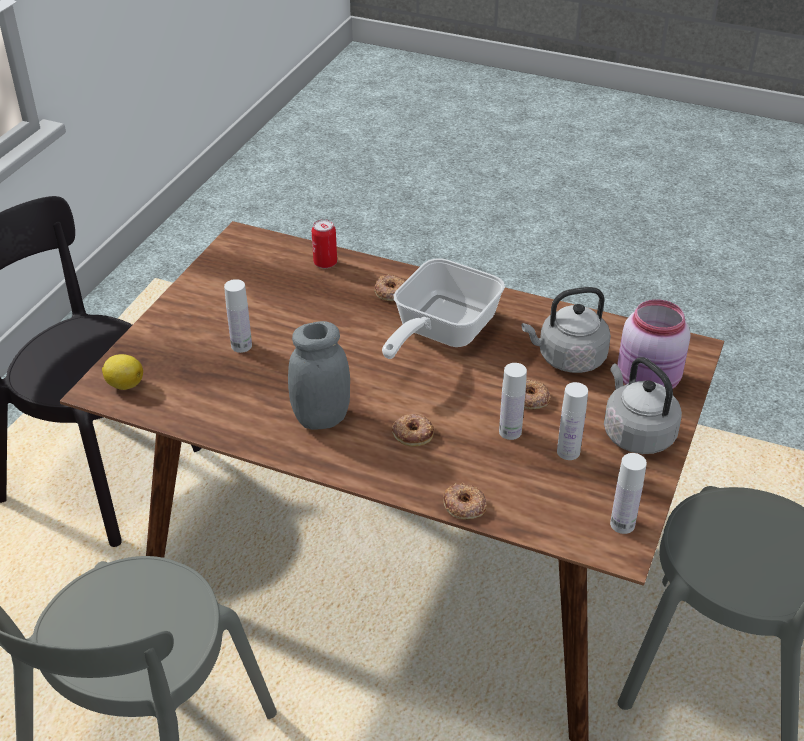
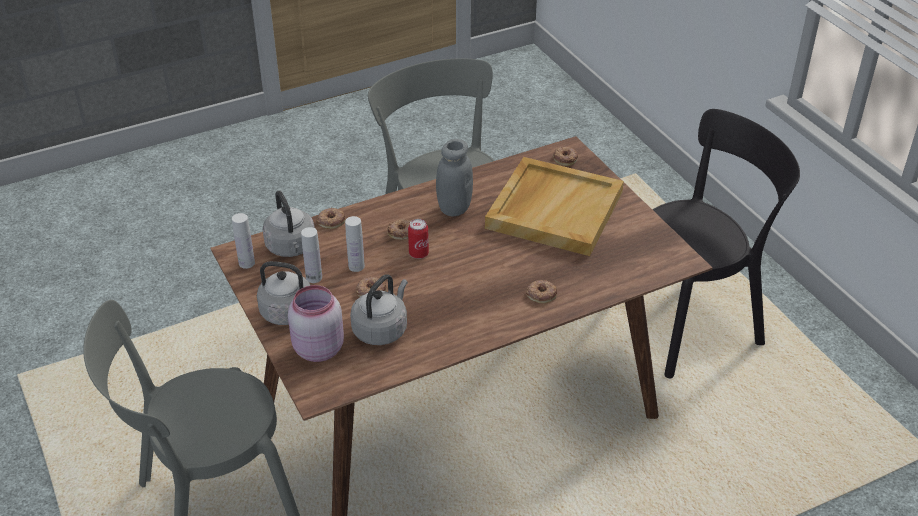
camera: 130 degrees right, 0 degrees up
lemon [102,354,143,390] -> donut [553,147,578,166]
white bottle [224,279,252,353] -> beige tray [485,157,624,256]
can [312,219,337,268] -> can moved to [408,219,429,259]
frying pan [382,258,505,359] -> none
none -> grey kettle [263,191,315,257]

